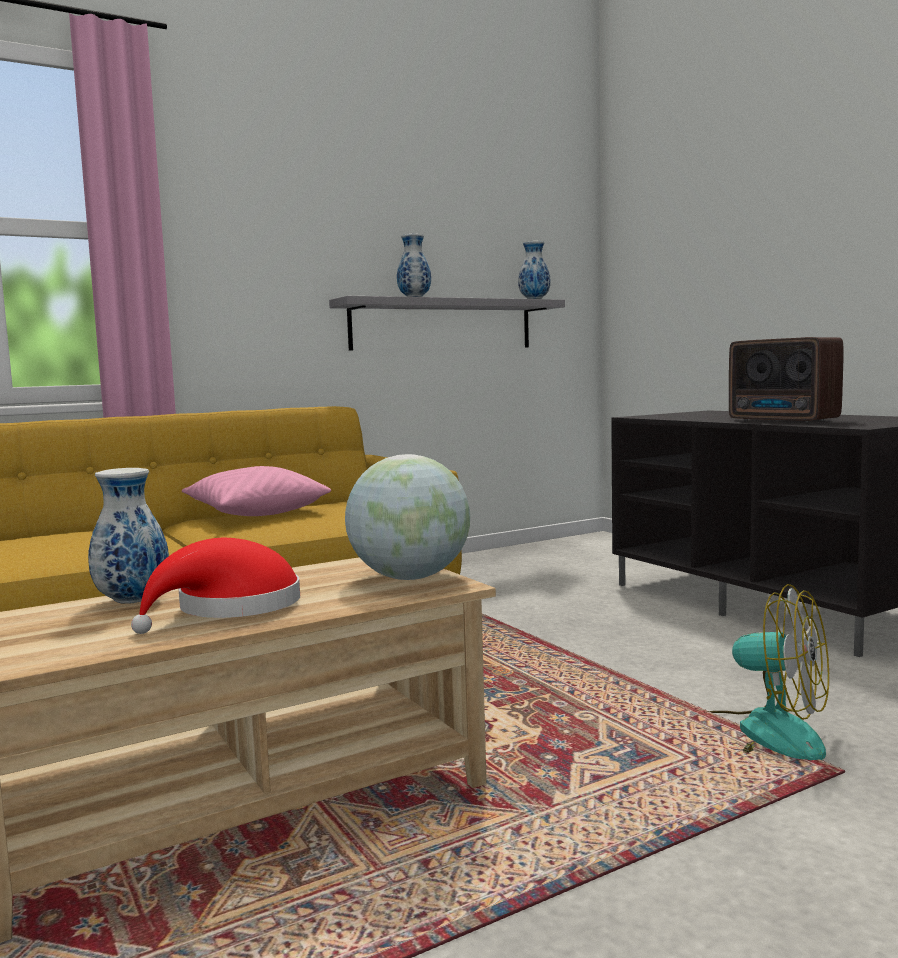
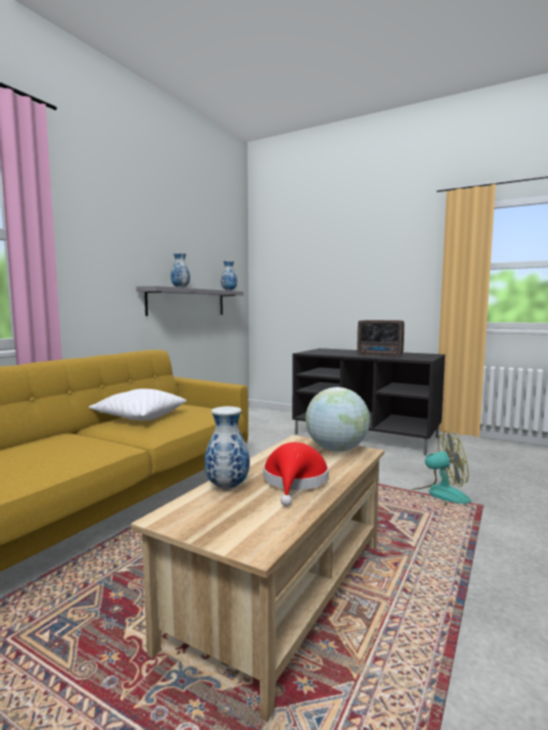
camera: 30 degrees left, 0 degrees up
pink pillow [182,466,331,516] -> white pillow [89,389,187,420]

